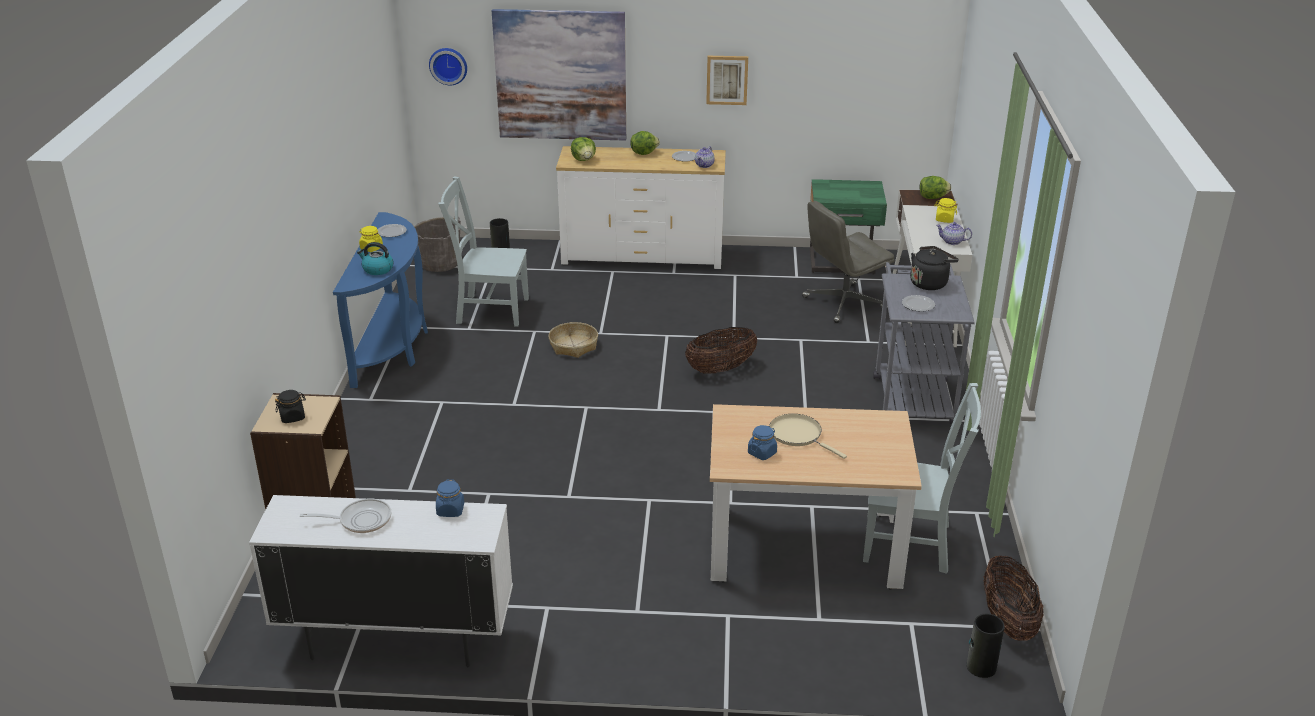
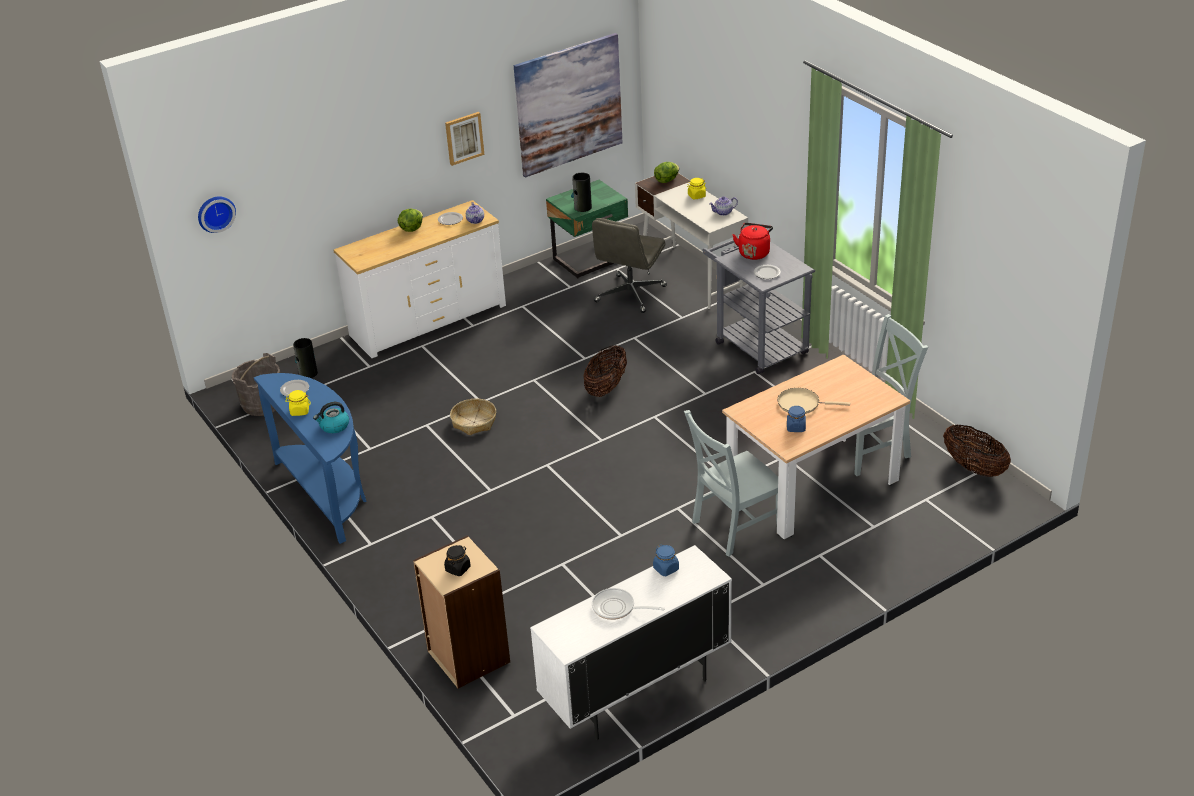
camera: 35 degrees left, 5 degrees up
frying pan [300,499,391,533] -> frying pan turned 120 degrees counterclockwise [592,588,665,620]
grey chair [438,176,529,327] -> grey chair moved to [684,410,778,556]
picture [492,9,626,140] -> picture moved to [514,33,623,177]
lettuce [571,137,596,161] -> none
black kettle [910,246,959,290] -> red kettle [732,223,773,260]
vase [967,614,1005,678] -> vase moved to [571,173,592,212]

